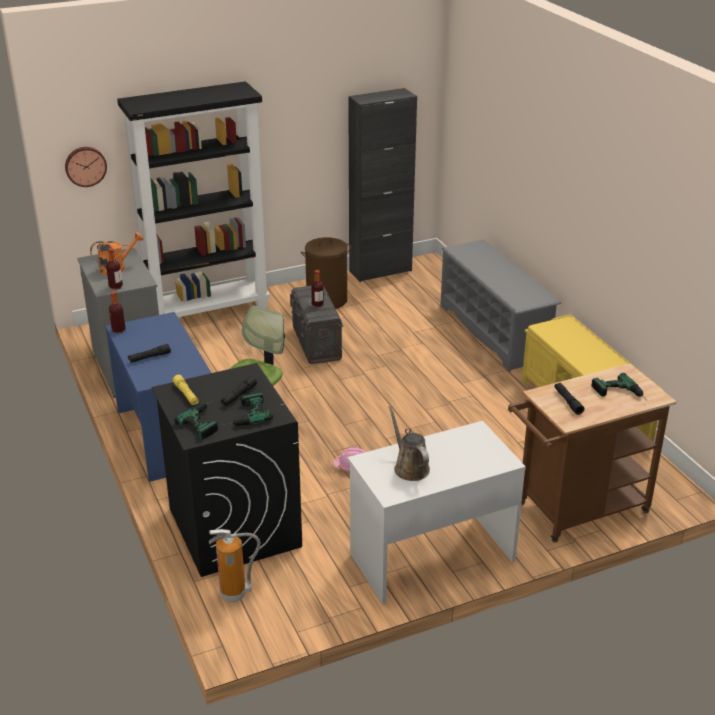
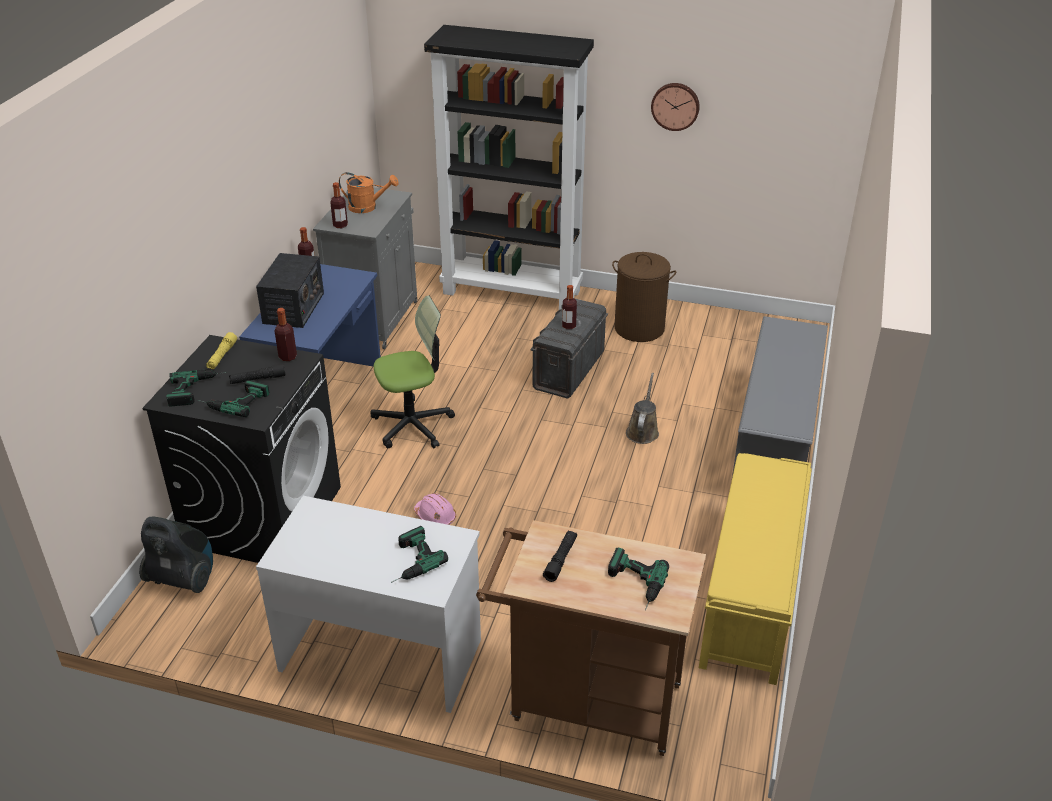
camera: 40 degrees right, 5 degrees up
wall clock [65,147,107,187] -> wall clock moved to [651,83,700,131]
black flashlight [128,344,171,363] -> radio [256,253,324,328]
fire extinguisher [209,529,261,602] -> vacuum cleaner [139,516,213,593]
black cabinet [348,88,417,282] -> none
brown watering can [388,406,430,481] -> brown watering can moved to [626,373,659,444]
none -> bottle [274,308,297,361]
none -> power drill [391,526,448,583]

